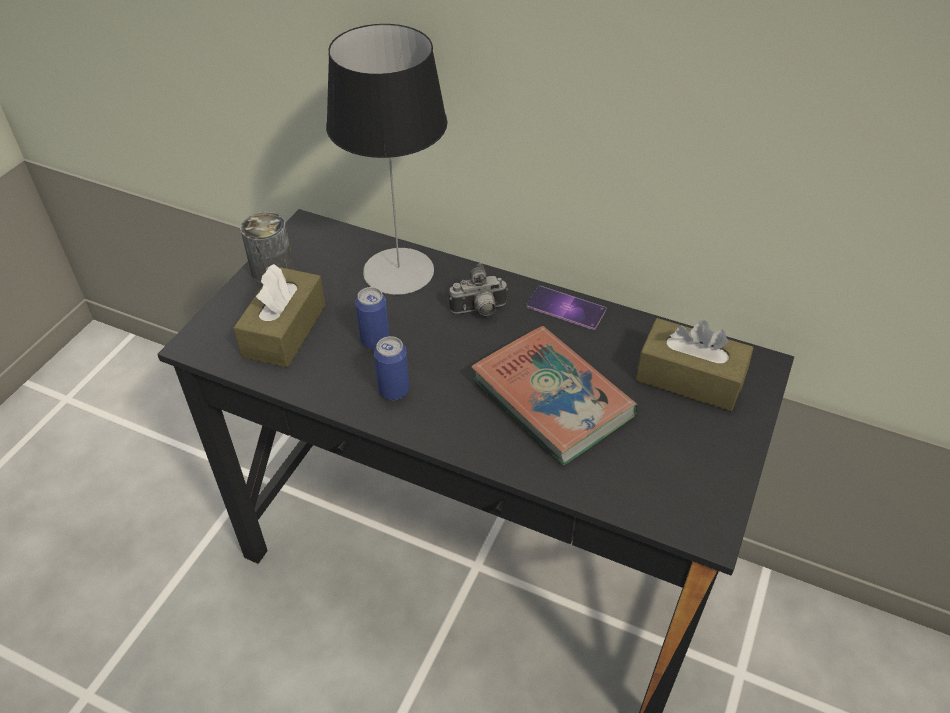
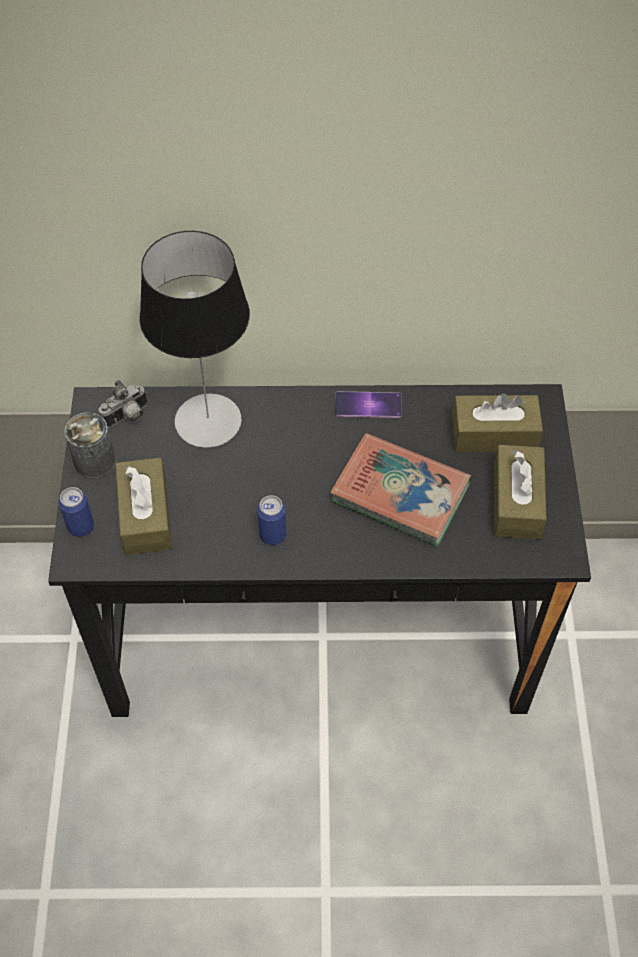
camera: 25 degrees left, 10 degrees up
can [355,287,390,349] -> can moved to [59,487,94,537]
camera [449,263,508,316] -> camera moved to [98,380,147,428]
none -> brown tissue box [494,445,547,539]

